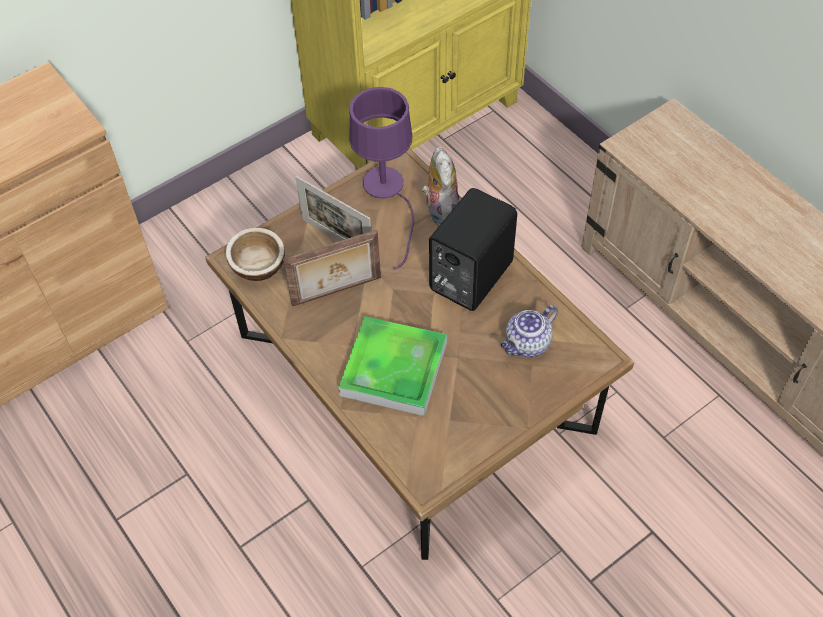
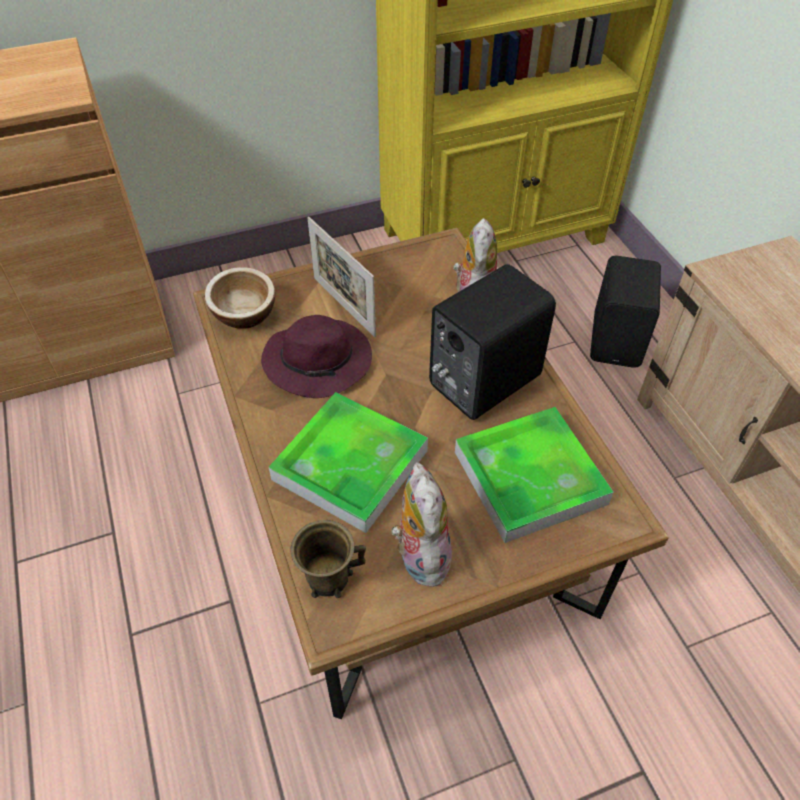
camera: 15 degrees right, 5 degrees down
picture frame [283,230,381,307] -> purple hat [261,315,372,398]
purple table lamp [349,87,414,270] -> none
teapot [501,305,558,357] -> tray [455,407,613,543]
none -> brown mug [291,520,366,598]
none -> plush toy [391,462,452,587]
none -> black speaker [590,256,661,368]

